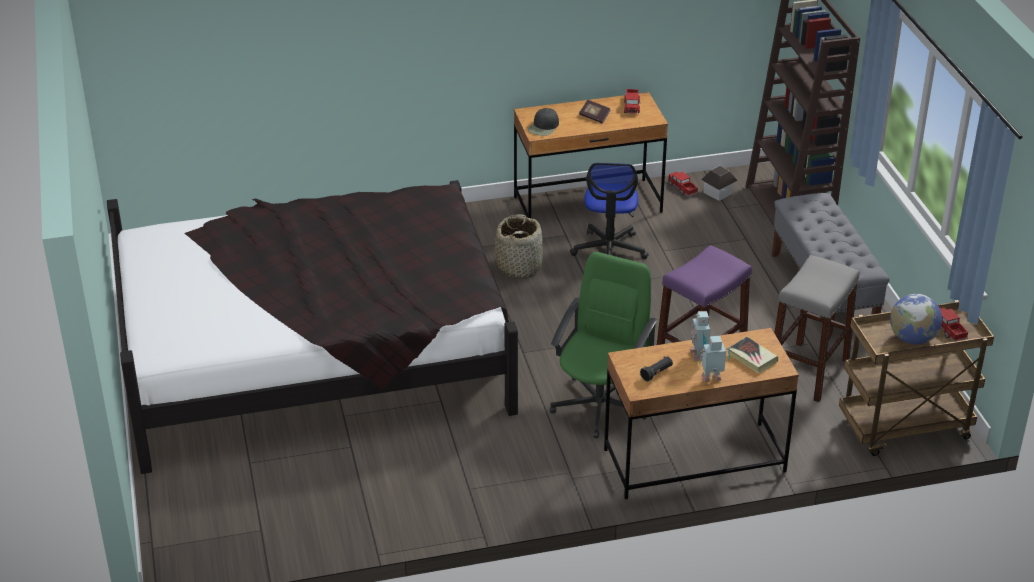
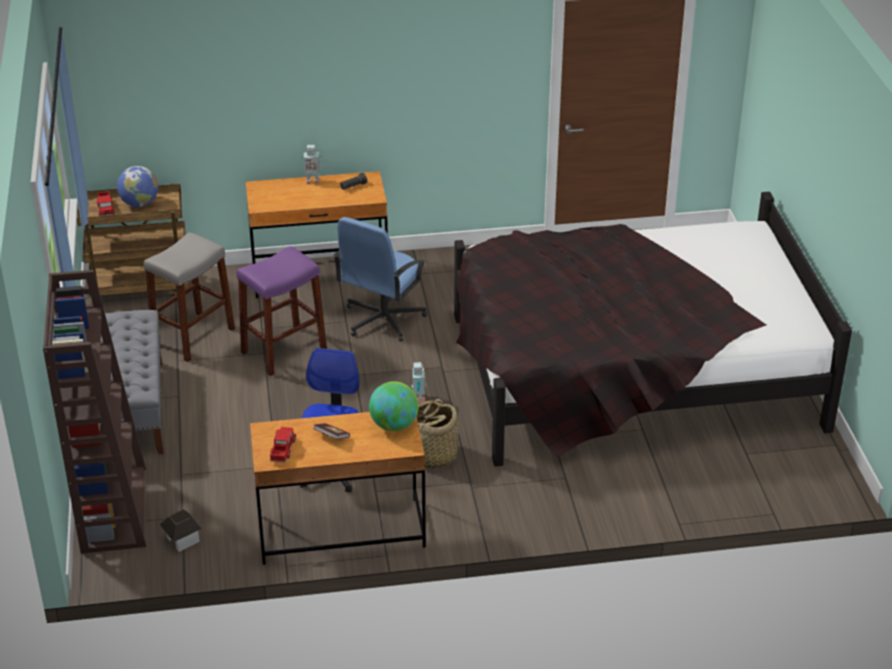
camera: 175 degrees left, 0 degrees up
black cap [528,108,559,136] -> globe [369,381,419,431]
green office chair [550,252,657,438] -> blue office chair [333,217,427,342]
toy truck [668,172,698,196] -> none
toy robot [690,311,710,361] -> toy robot moved to [410,362,427,403]
book [729,337,778,374] -> none

